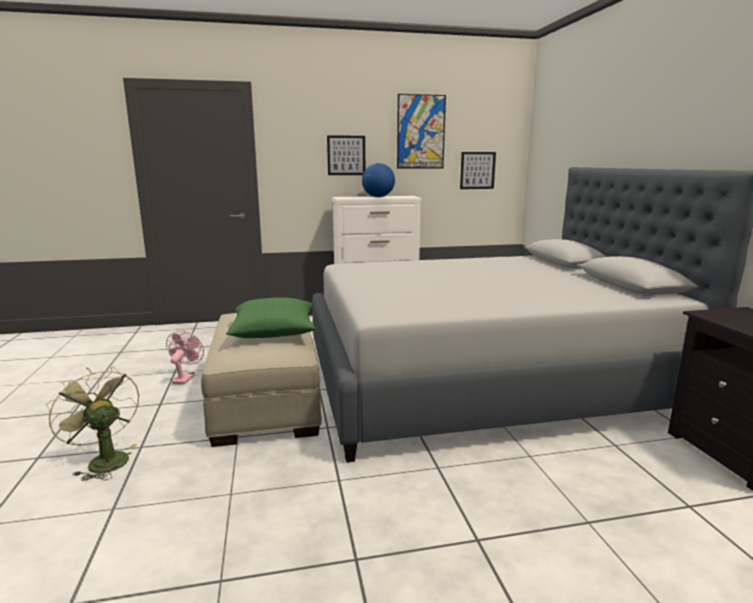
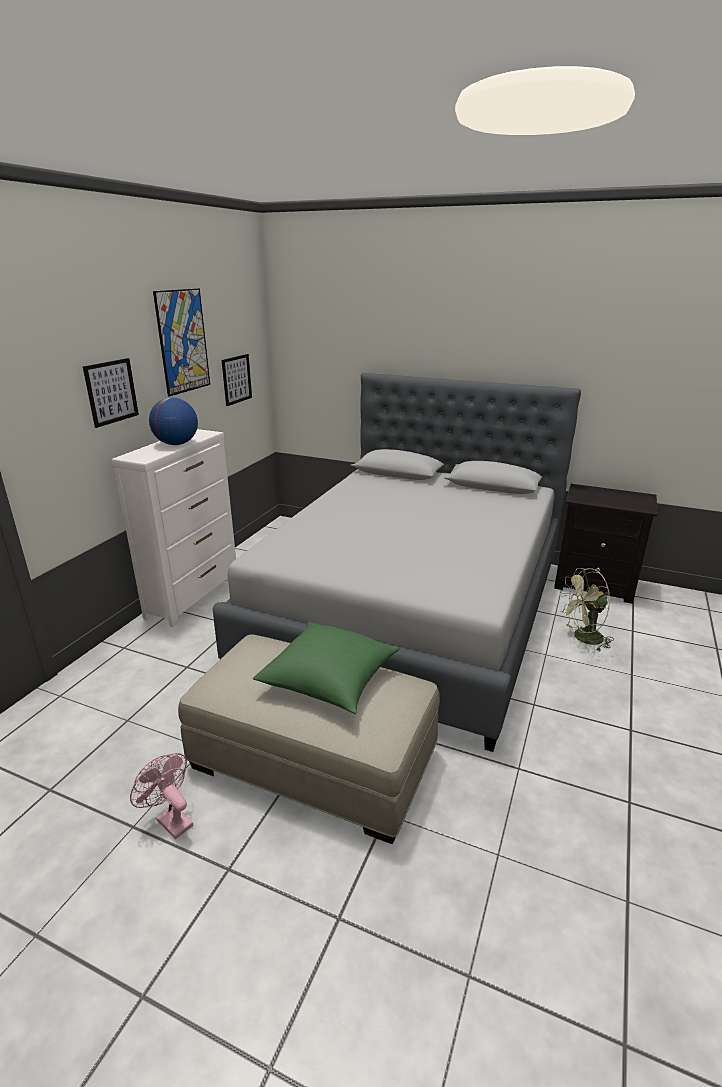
camera: 55 degrees left, 10 degrees up
green fan [46,367,139,481] -> green fan moved to [560,568,614,651]

